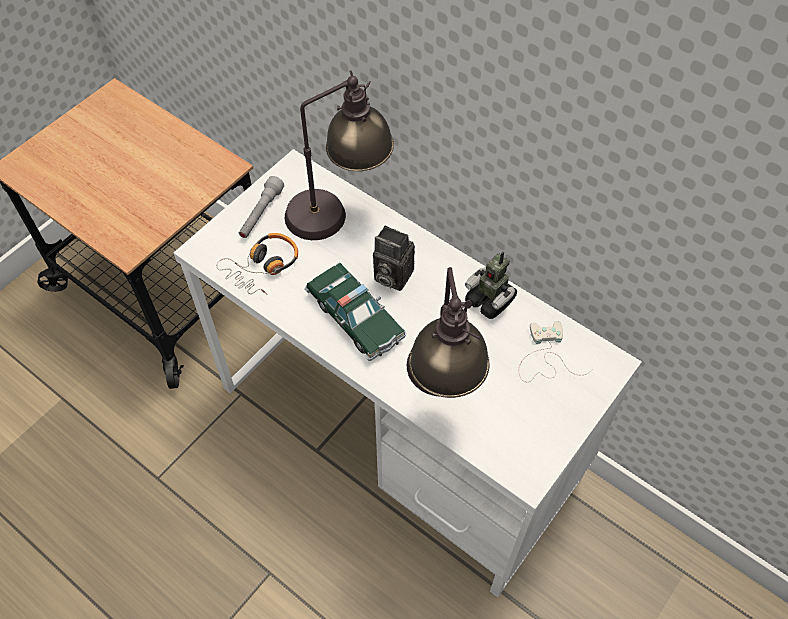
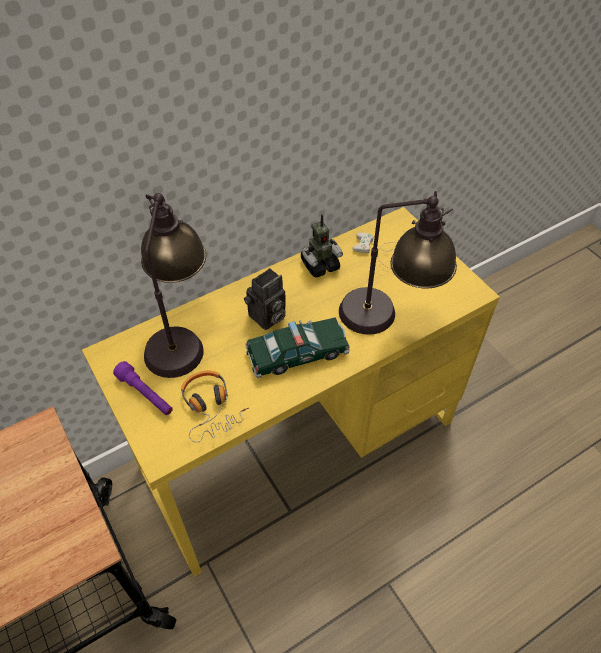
camera: 70 degrees left, 5 degrees down
white desk [174,149,642,597] -> yellow desk [82,207,500,577]
grey flashlight [239,176,284,238] -> purple flashlight [113,361,173,415]

